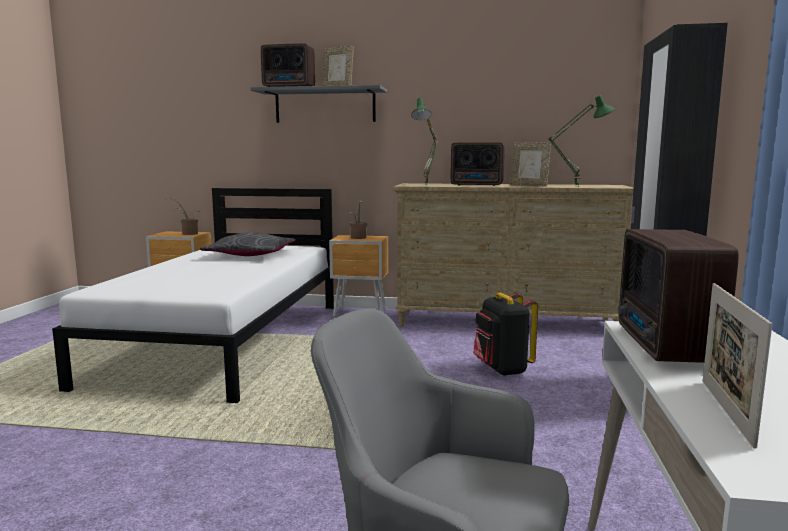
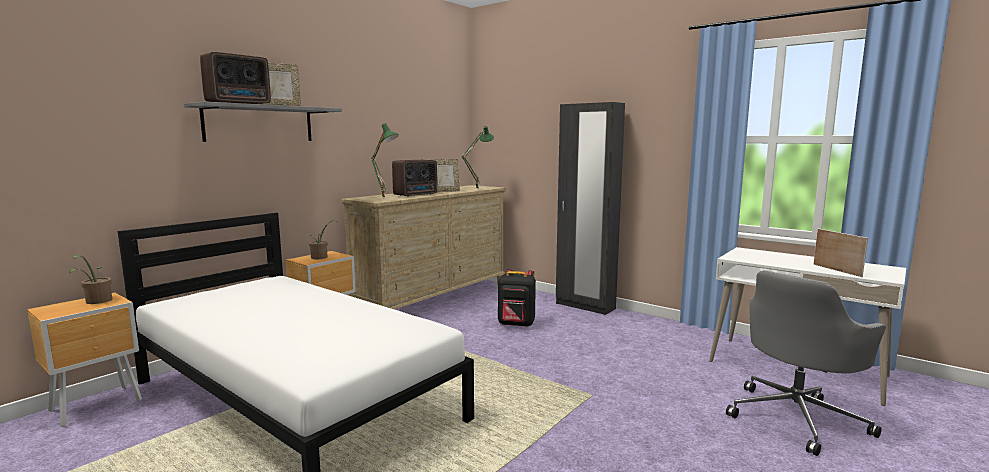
camera: 60 degrees left, 0 degrees up
grey pillow [200,232,295,256] -> none
radio [618,229,739,363] -> none
picture frame [703,283,772,449] -> picture frame turned 150 degrees counterclockwise [814,228,868,277]

